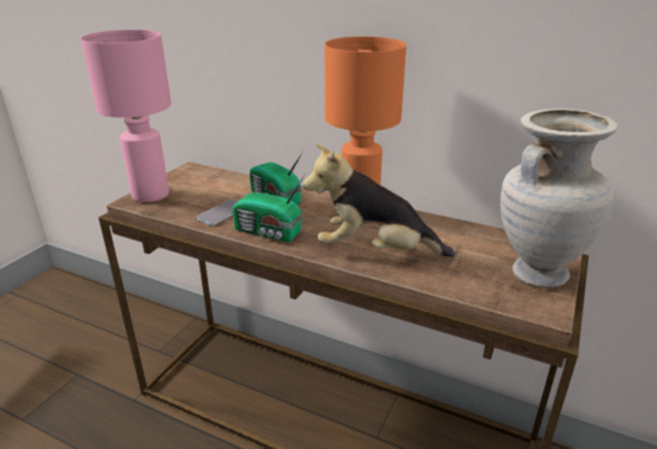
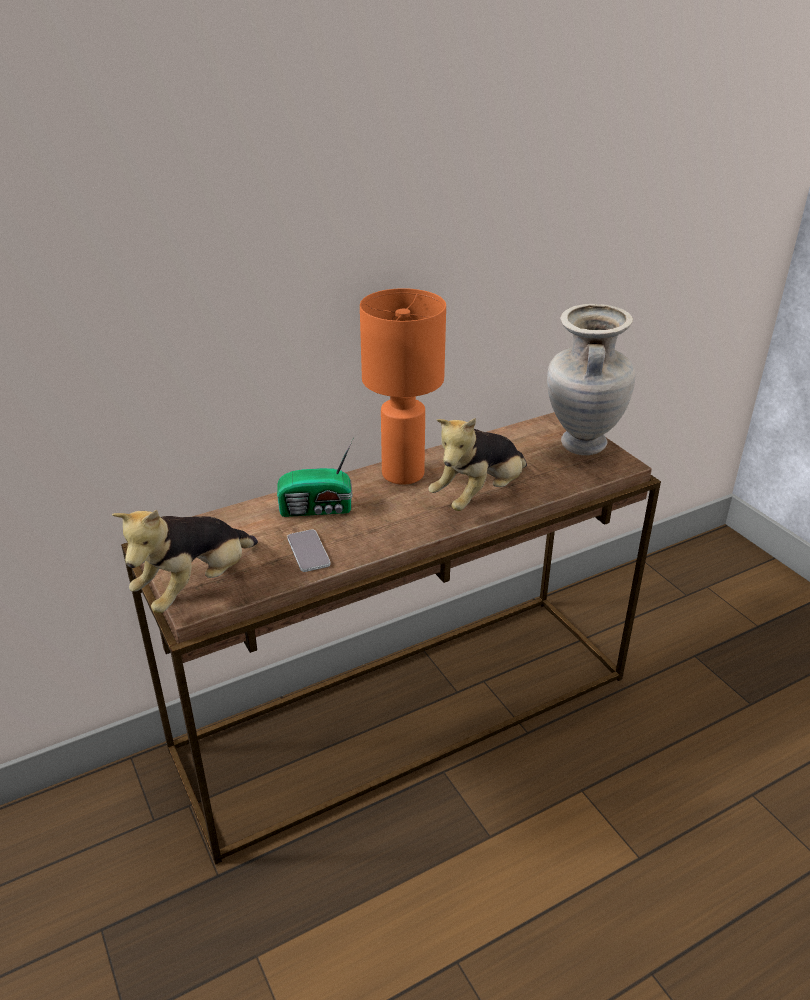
camera: 55 degrees left, 5 degrees up
pink table lamp [81,30,171,202] -> plush toy [112,510,258,613]
radio [232,173,306,242] -> none

